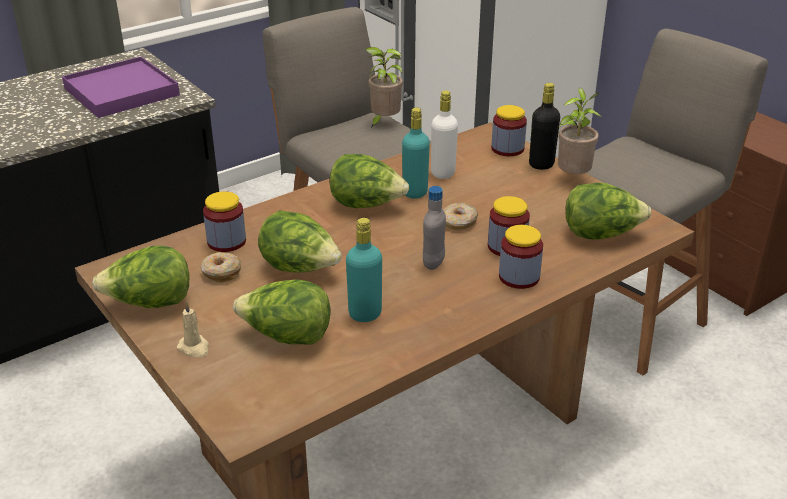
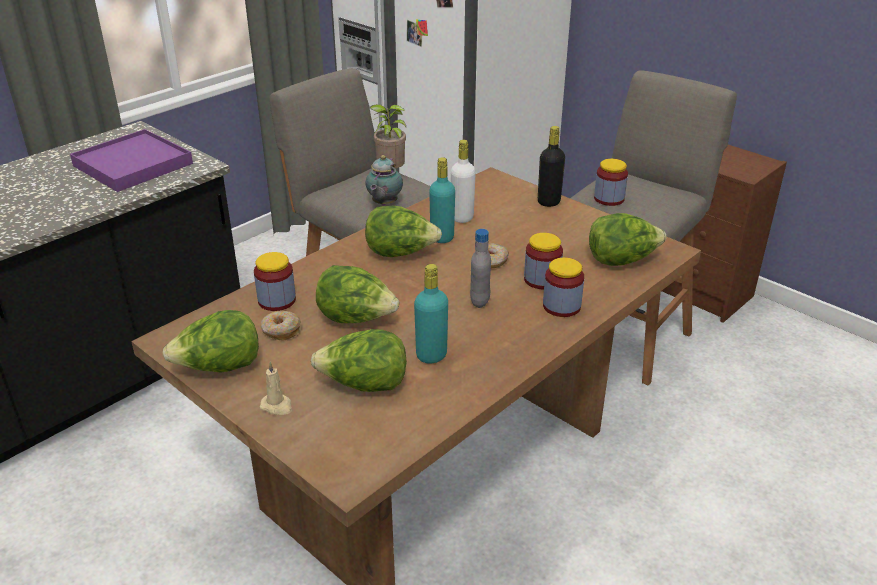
camera: 10 degrees left, 0 degrees up
jar [491,105,527,156] -> jar moved to [594,159,628,206]
potted plant [558,88,602,174] -> none
none -> teapot [365,155,403,206]

